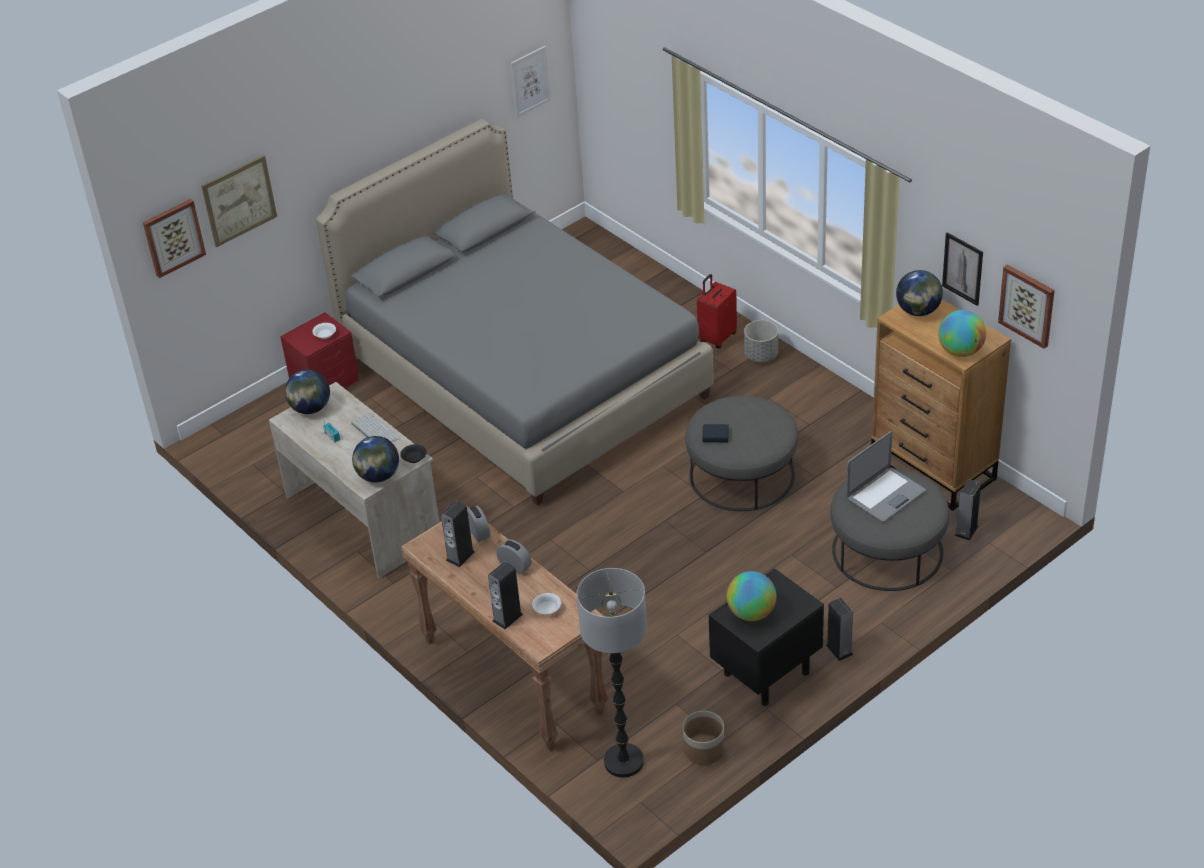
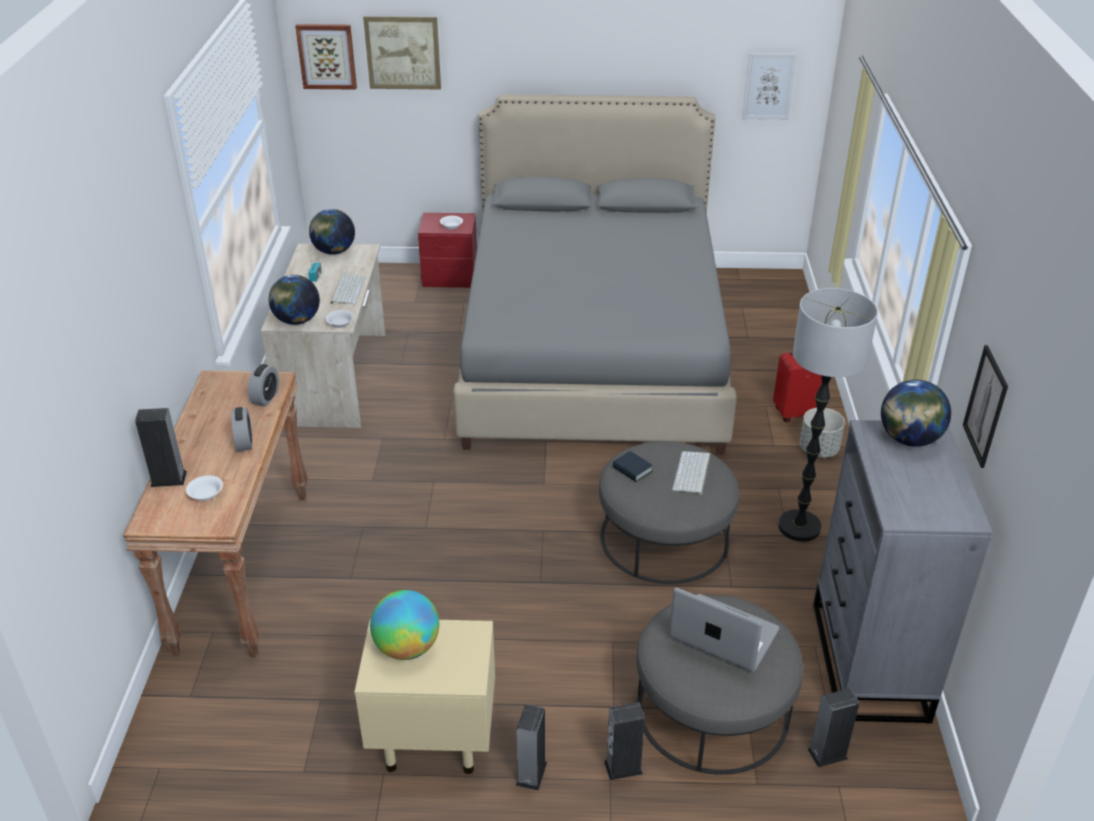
camera: 40 degrees right, 5 degrees down
black bowl [400,444,427,463] -> white bowl [325,310,354,328]
speaker [441,500,475,567] -> speaker moved to [604,703,645,780]
floor lamp [577,568,647,778] -> floor lamp moved to [778,288,878,542]
planter [682,711,725,765] -> none
black nightstand [709,568,824,706] -> beige nightstand [355,618,495,774]
laptop [846,431,926,522] -> laptop turned 150 degrees counterclockwise [669,587,779,672]
brown dresser [871,300,1011,511] -> grey dresser [813,420,993,723]
globe [938,310,986,357] -> none
picture [998,264,1055,349] -> none
none -> keyboard [672,451,711,495]

